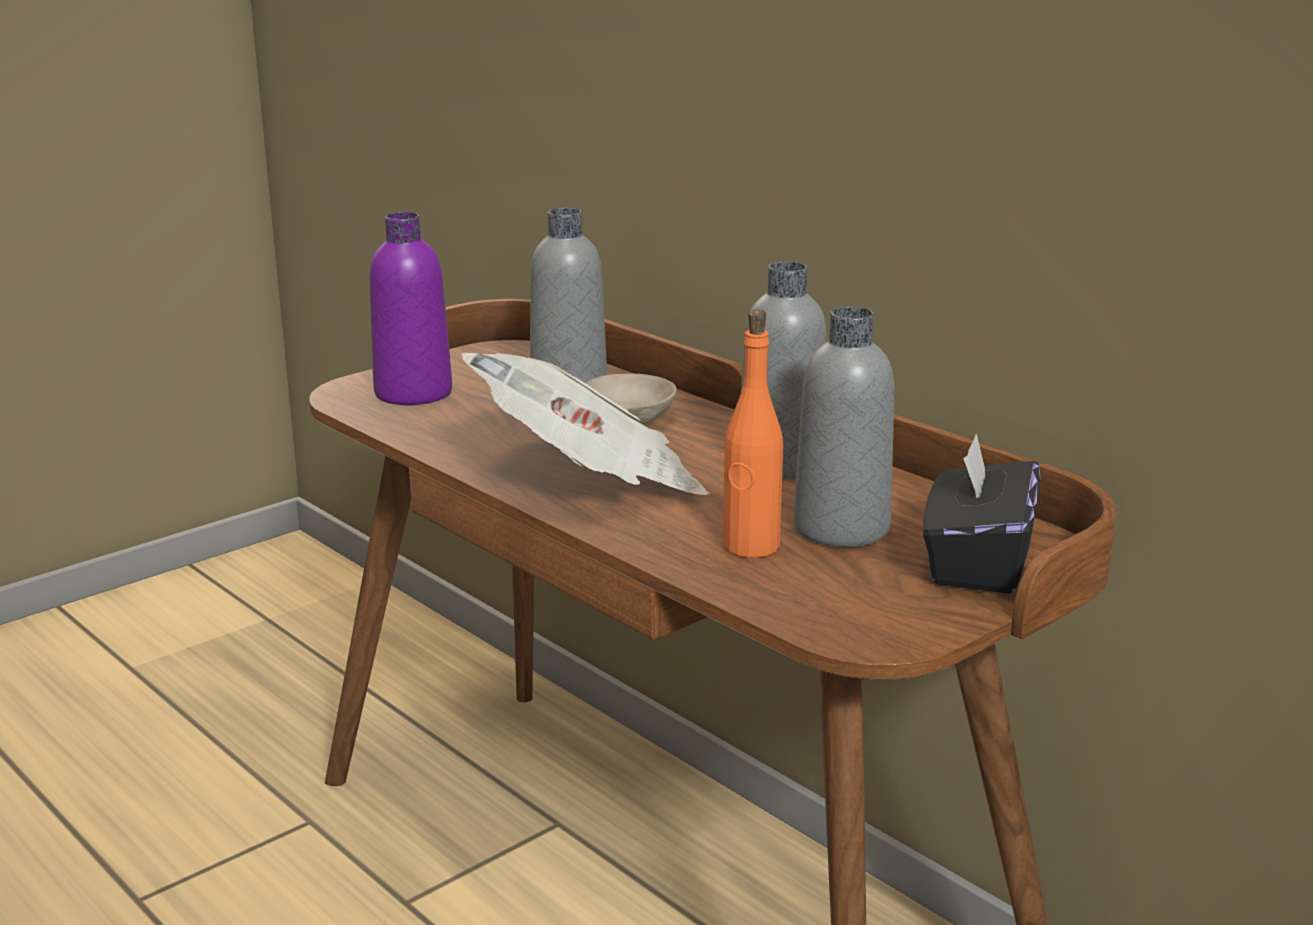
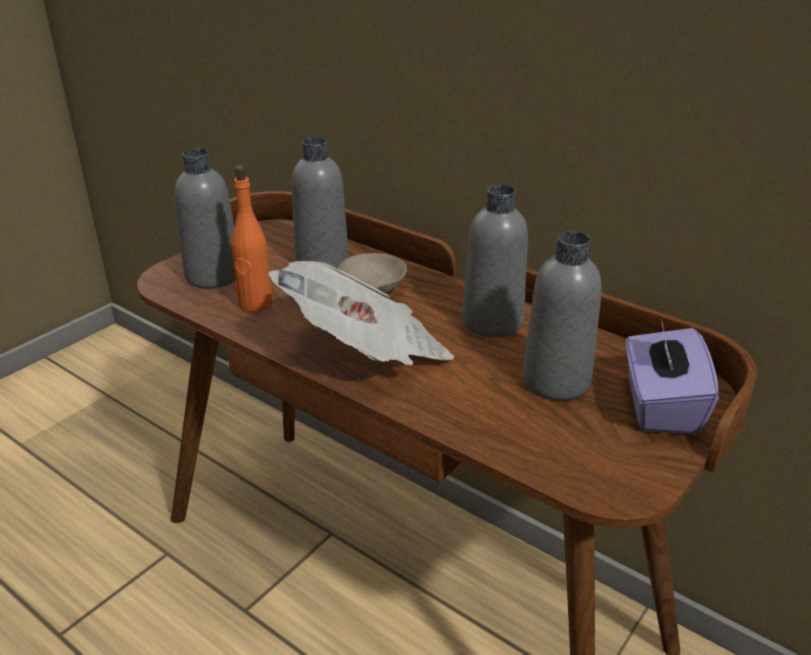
camera: 10 degrees left, 10 degrees up
purple bottle [369,212,452,405] -> grey bottle [174,149,236,288]
orange bottle [723,309,783,558] -> orange bottle moved to [231,165,273,312]
black tissue box [923,434,1041,594] -> purple tissue box [626,318,719,435]

